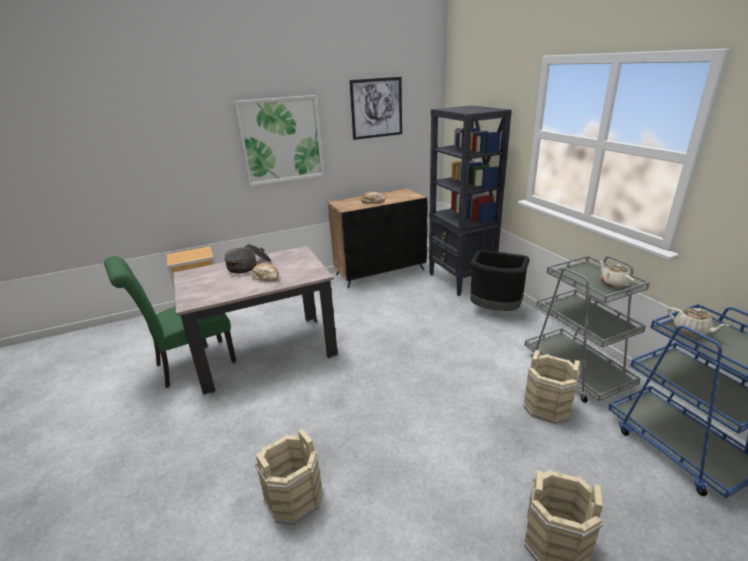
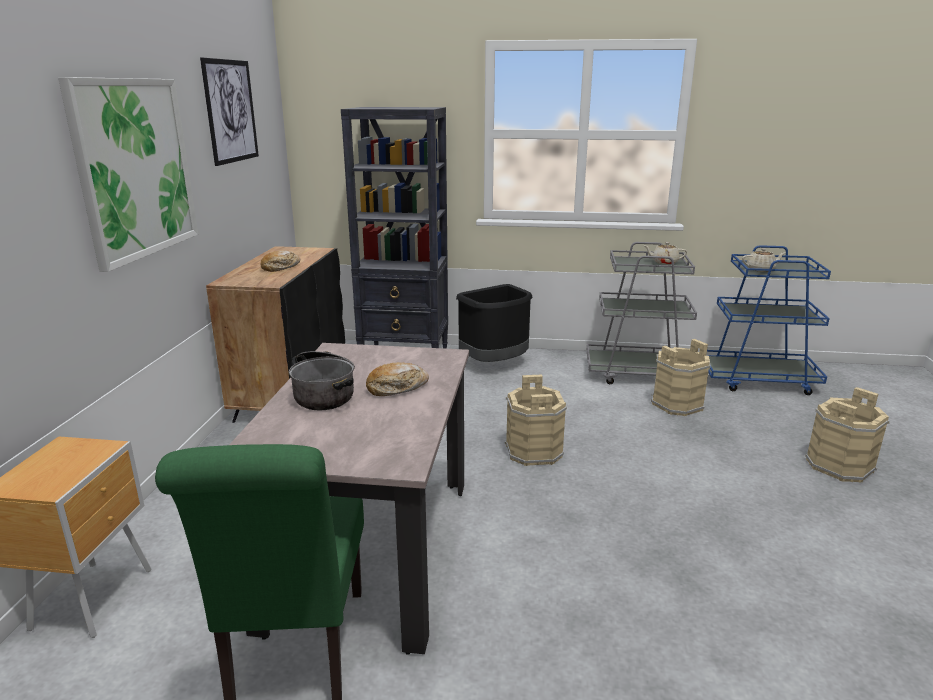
camera: 60 degrees left, 5 degrees down
beige bucket [255,429,323,526] -> beige bucket moved to [505,374,567,466]

